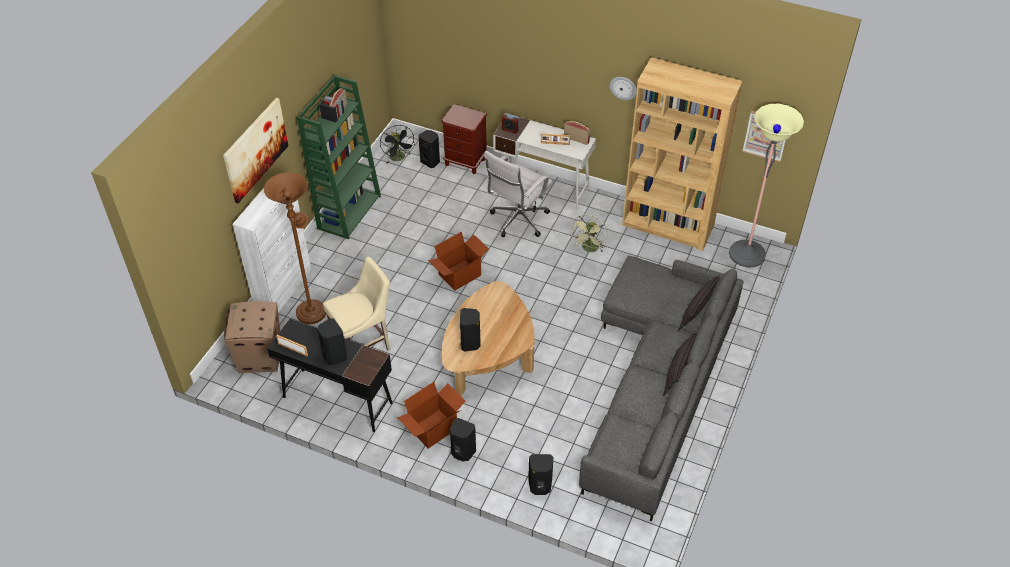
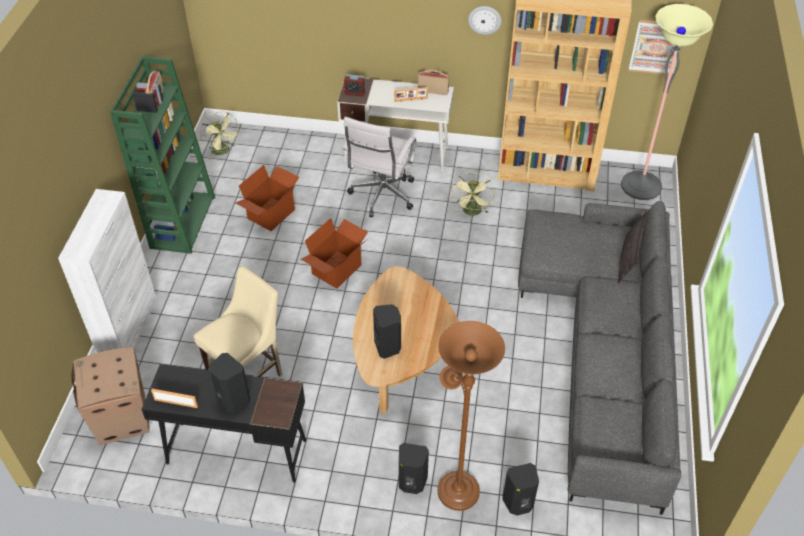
camera: 15 degrees left, 0 degrees up
picture [223,98,288,203] -> none
brown floor lamp [264,172,326,324] -> brown floor lamp moved to [438,321,505,511]
black fan [380,125,414,163] -> green fan [200,111,241,160]
cardboard box [397,382,466,449] -> cardboard box moved to [236,165,299,231]
black speaker [418,130,440,168] -> none
brown nightstand [441,104,487,174] -> none
pillow [662,331,697,397] -> none

